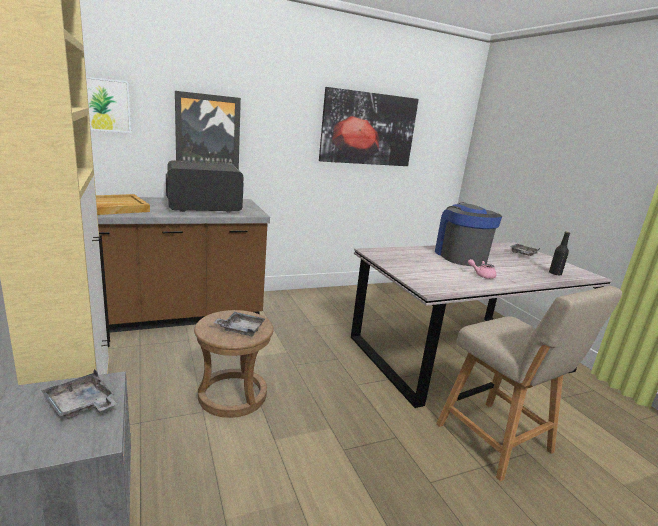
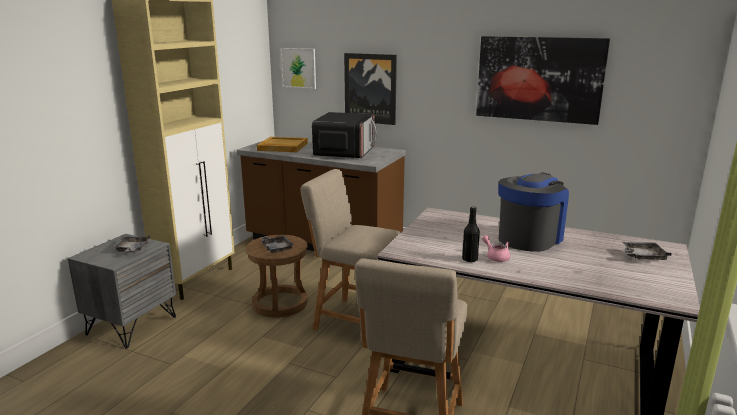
camera: 50 degrees right, 0 degrees up
microwave [166,160,243,213] -> microwave turned 75 degrees clockwise [312,112,377,158]
black bottle [549,231,570,276] -> black bottle moved to [462,206,480,262]
none -> beige chair [301,169,400,331]

